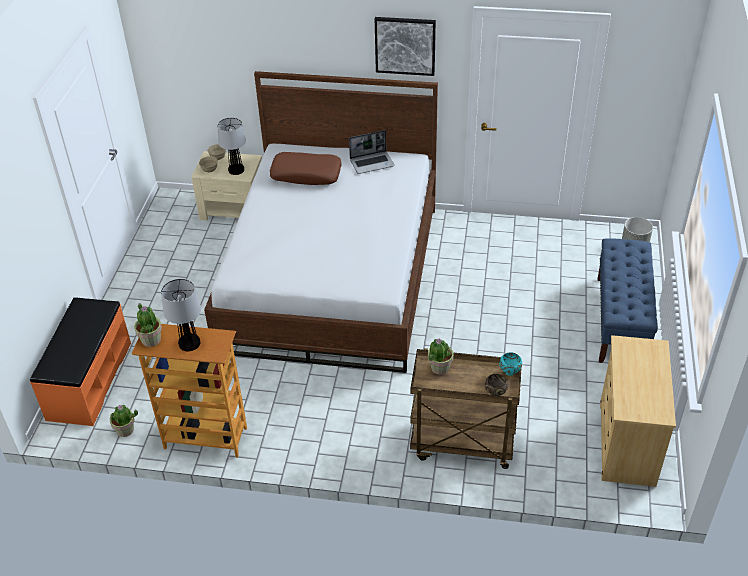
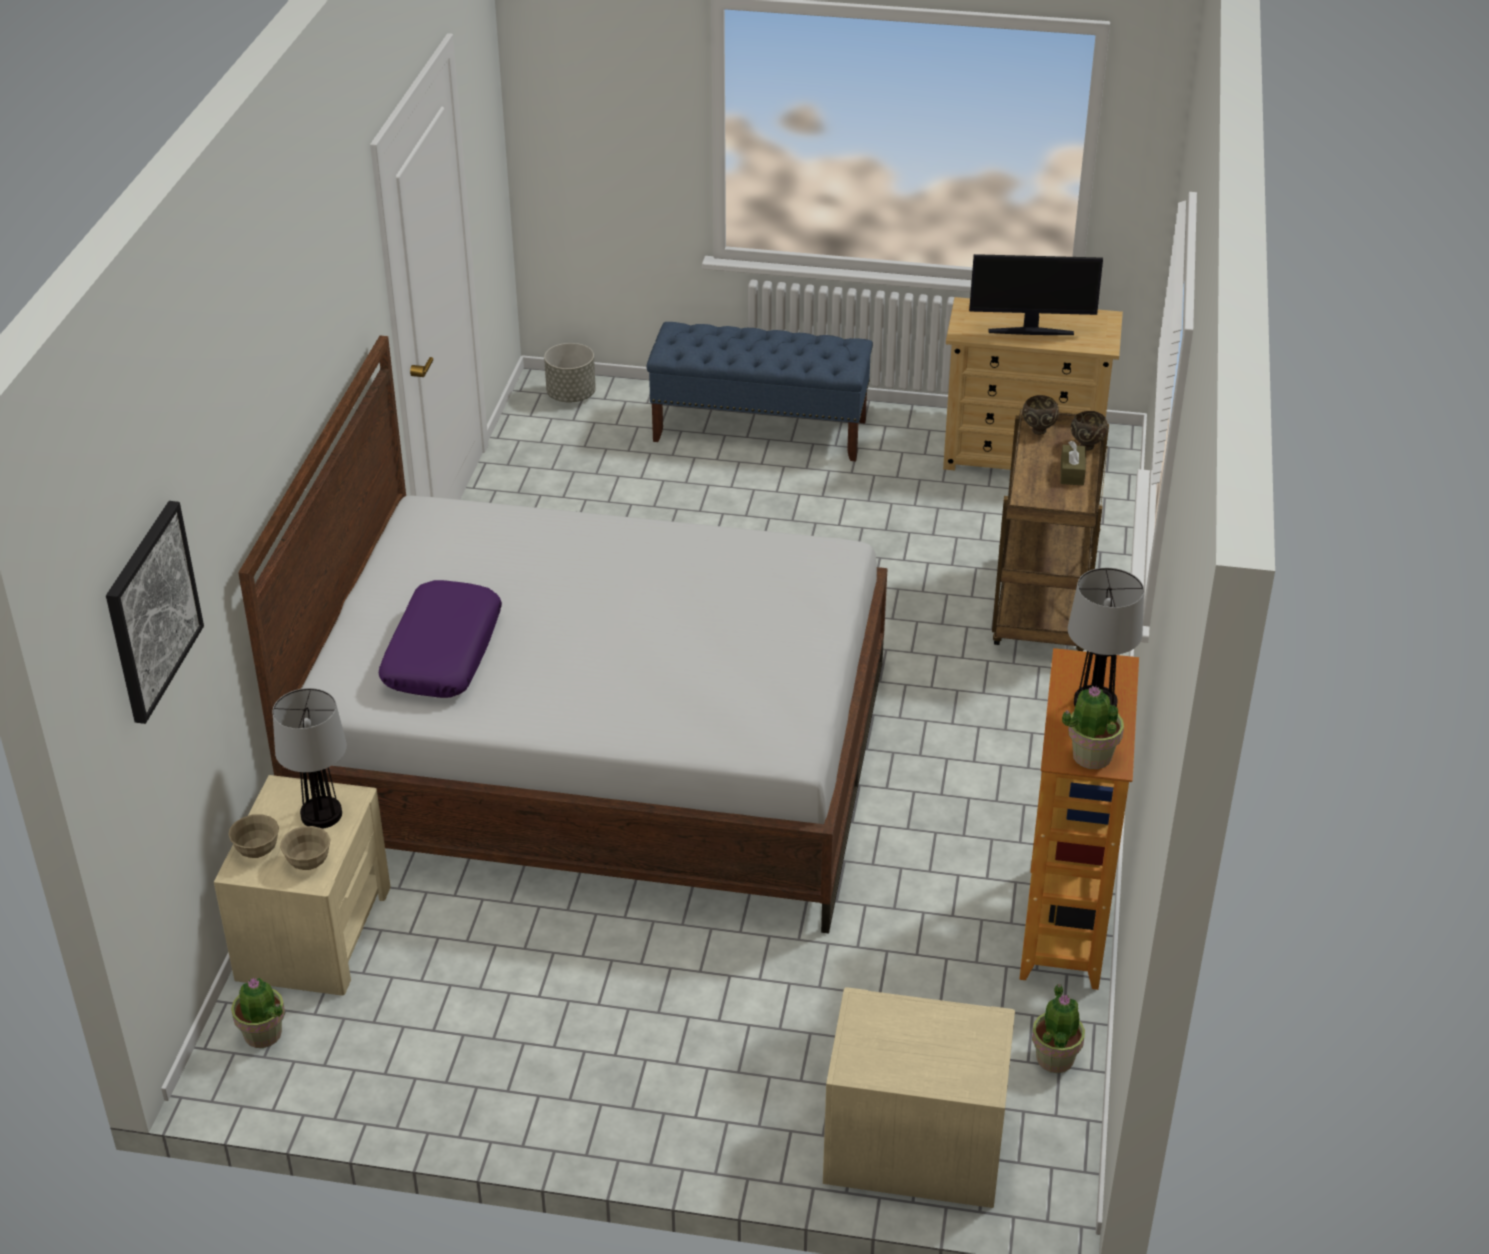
camera: 90 degrees left, 5 degrees down
orange bench [30,297,131,426] -> beige nightstand [823,987,1015,1208]
brown pillow [270,152,341,185] -> purple pillow [379,580,502,698]
laptop [349,130,395,174] -> none
picture [375,17,436,76] -> picture moved to [106,501,204,724]
potted plant [428,338,454,375] -> potted plant moved to [231,977,285,1048]
turquoise bowl [499,352,522,376] -> brown bowl [1022,395,1059,435]
none -> monitor [969,254,1103,335]
none -> brown tissue box [1061,441,1086,485]

